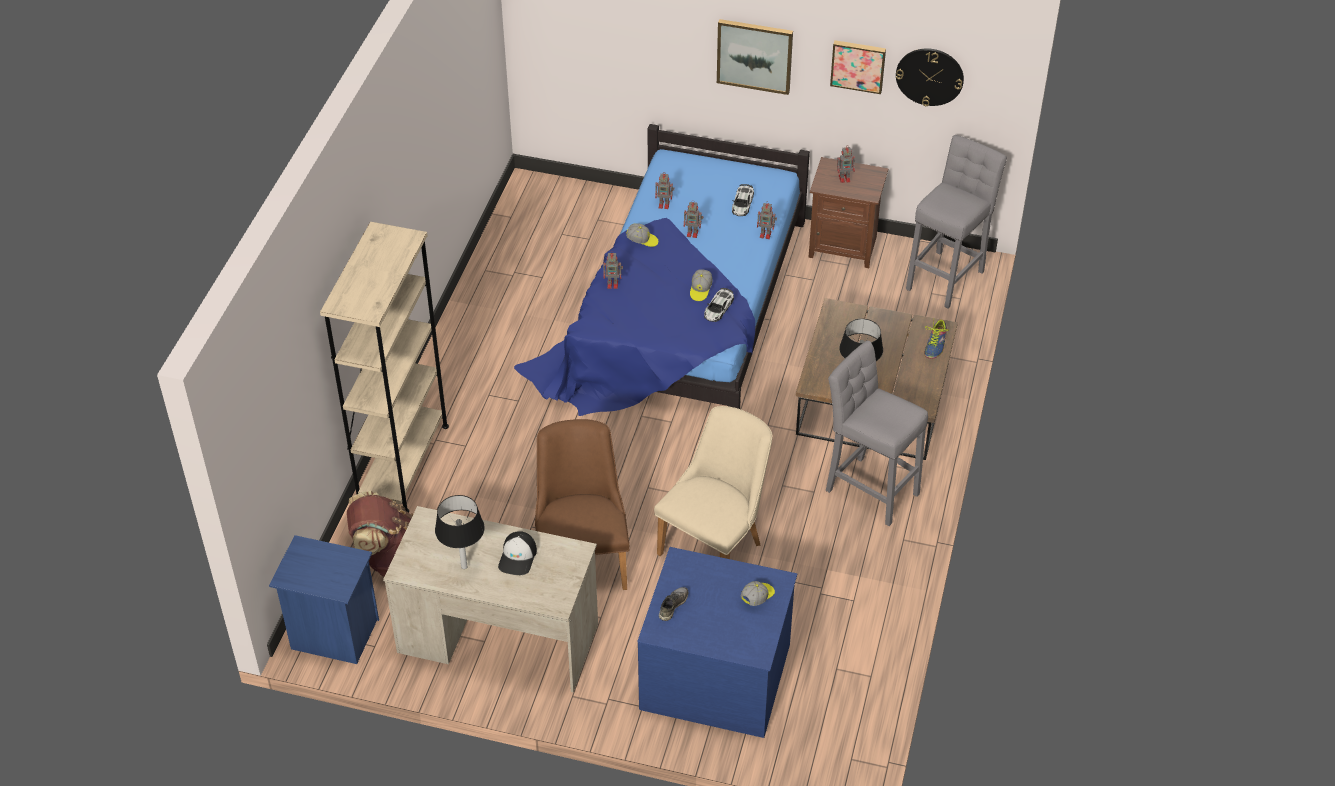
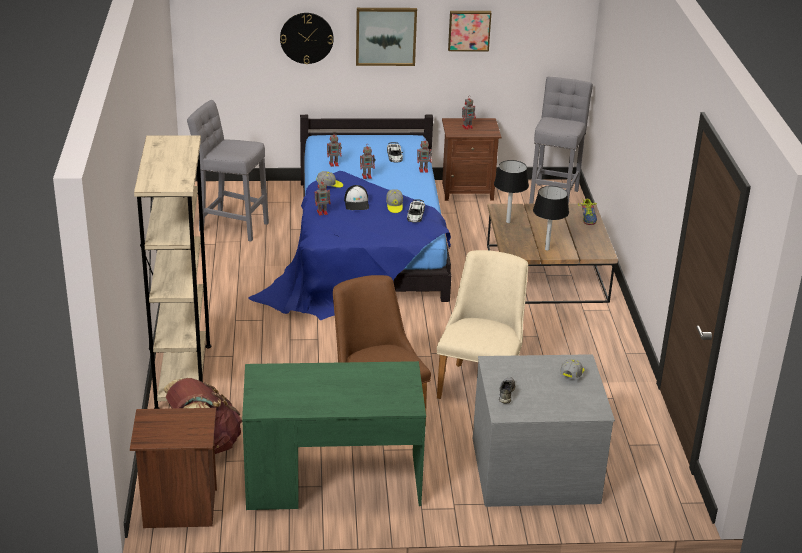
camera: 20 degrees left, 15 degrees down
blue nightstand [269,535,379,664] -> brown nightstand [130,408,217,528]
beige desk [383,506,598,692] -> green desk [242,361,426,510]
black table lamp [435,495,485,569] -> black table lamp moved to [494,160,529,223]
cap [498,531,537,575] -> cap moved to [344,185,369,210]
blue dresser [637,547,797,738] -> grey dresser [473,354,615,507]
grey stool [826,341,928,526] -> grey stool moved to [187,100,269,241]
wall clock [896,48,964,106] -> wall clock moved to [280,13,334,64]

